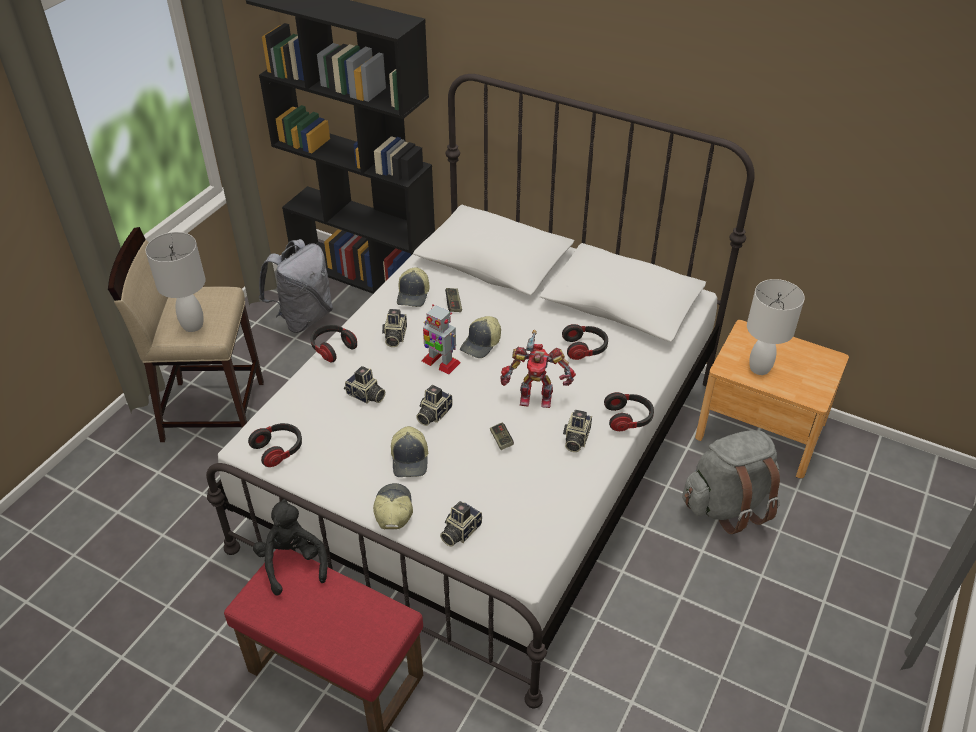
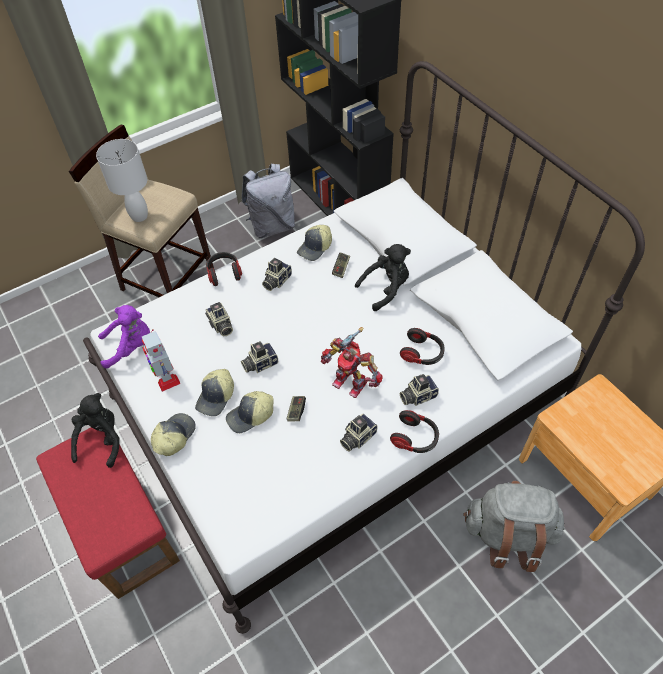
camera: 30 degrees right, 10 degrees up
headphones [248,423,302,467] -> purple plush toy [98,305,150,369]
toy robot [422,304,461,375] -> toy robot moved to [142,329,180,392]
camera [440,501,482,547] -> camera moved to [400,374,439,406]
cap [460,316,501,358] -> cap moved to [226,391,274,433]
white table lamp [747,279,805,375] -> none
none -> black plush toy [355,244,411,311]

